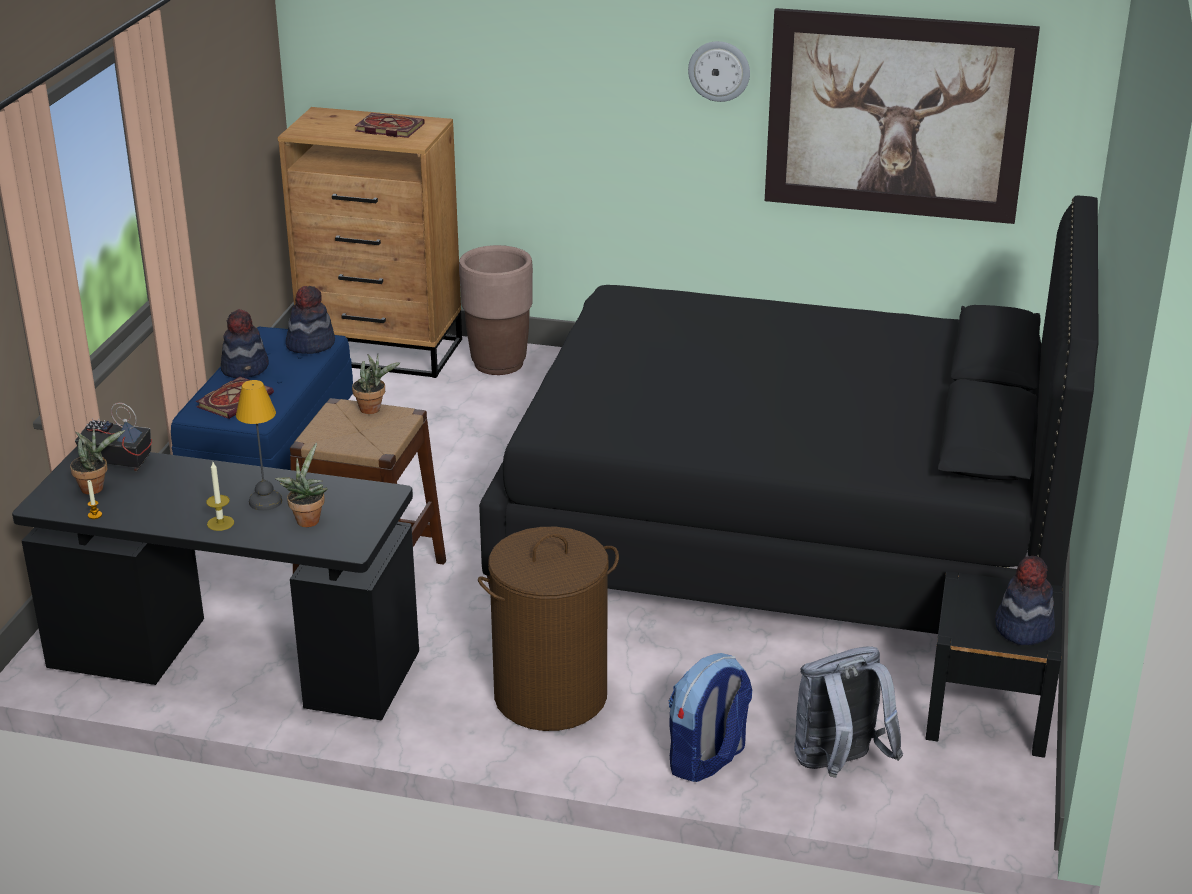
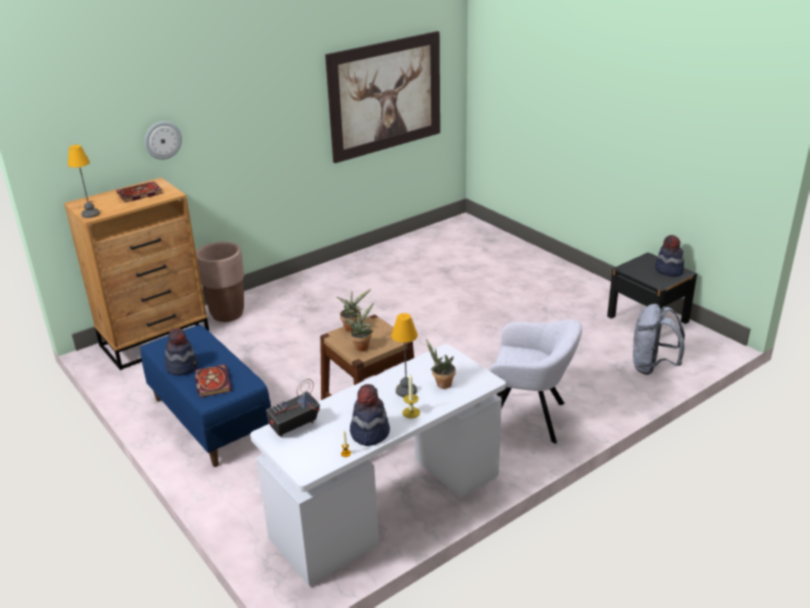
camera: 50 degrees left, 0 degrees up
black desk [12,446,419,721] -> white desk [250,344,506,586]
potted plant [70,427,125,494] -> potted plant moved to [344,303,374,351]
hat [286,286,335,354] -> hat moved to [350,384,390,446]
brown laundry basket [478,527,619,731] -> grey armchair [489,319,582,444]
black bed [479,196,1099,634] -> none
backpack [669,653,752,782] -> none
wall clock [688,41,750,102] -> wall clock moved to [145,121,182,160]
none -> table lamp [68,145,100,218]

